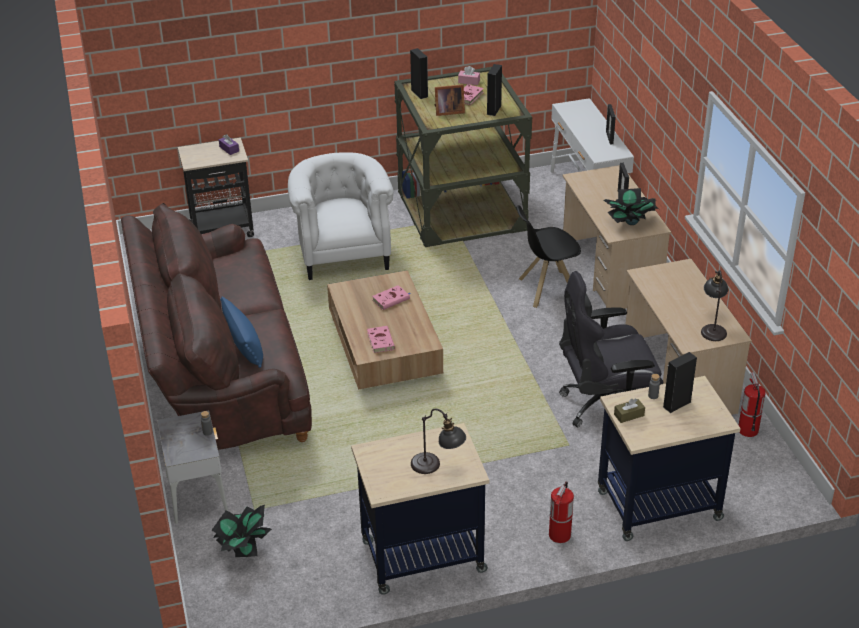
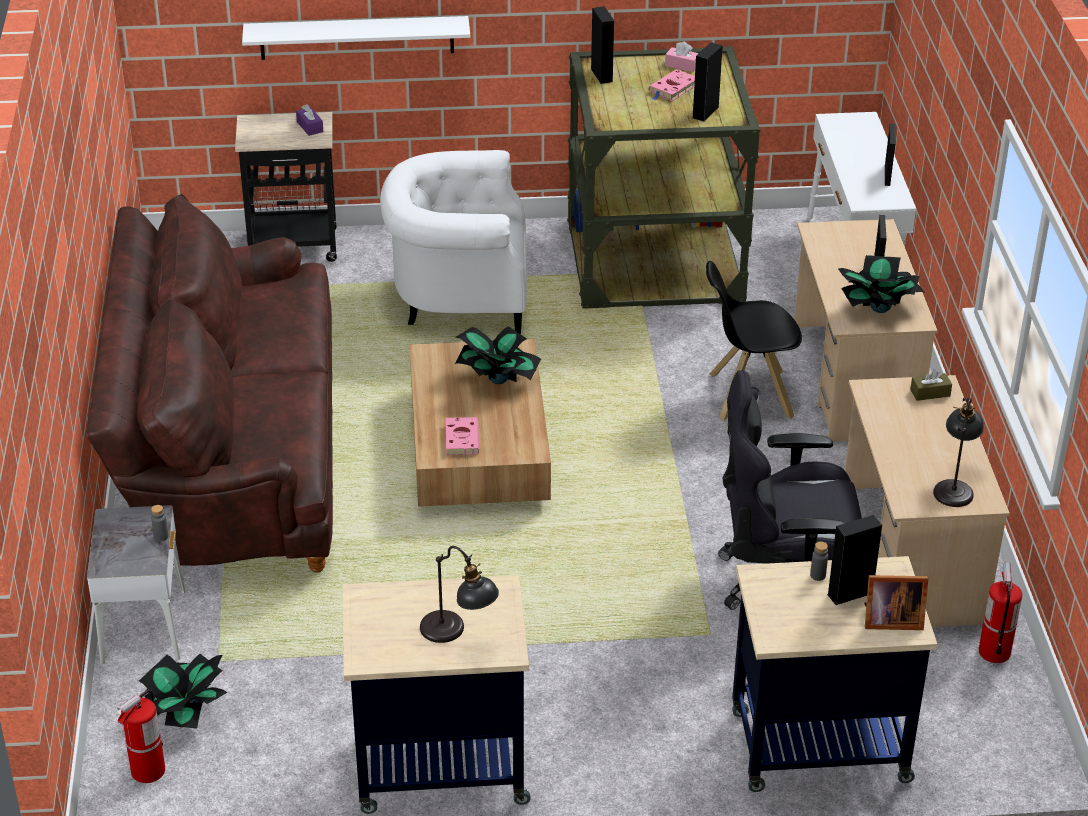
camera: 10 degrees right, 0 degrees up
blue pillow [220,297,263,368] -> none
white armchair [288,152,393,280] -> white armchair turned 90 degrees counterclockwise [380,150,527,334]
pink book [372,285,410,310] -> potted plant [455,326,541,384]
picture frame [435,84,465,116] -> picture frame moved to [864,575,928,630]
fire extinguisher [549,481,574,543] -> fire extinguisher moved to [117,690,165,783]
brown tissue box [614,398,645,423] -> brown tissue box moved to [910,369,952,401]
none -> white shelf [242,16,470,60]

